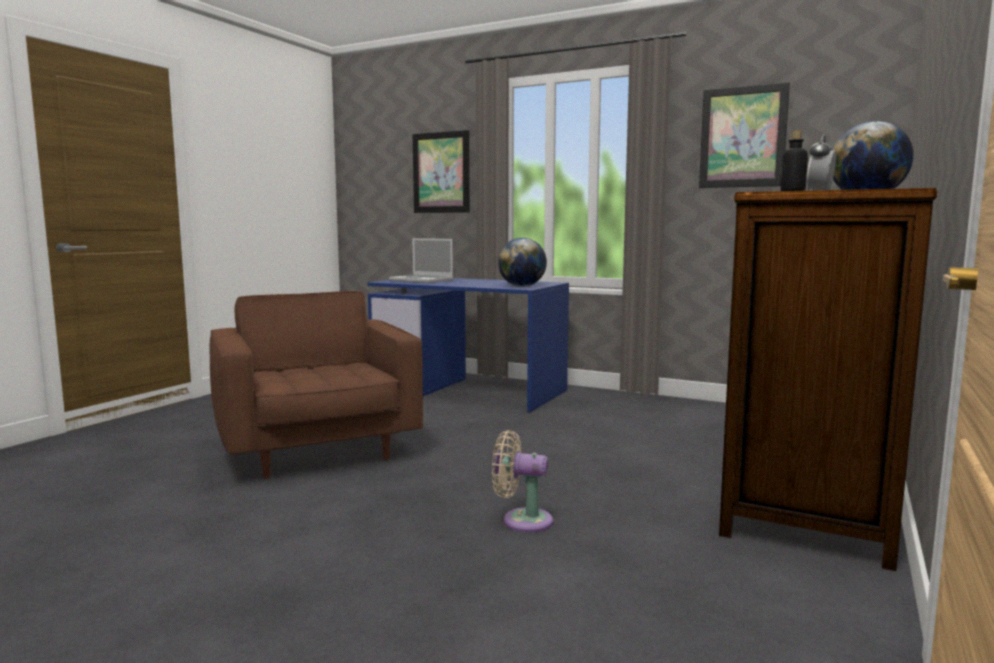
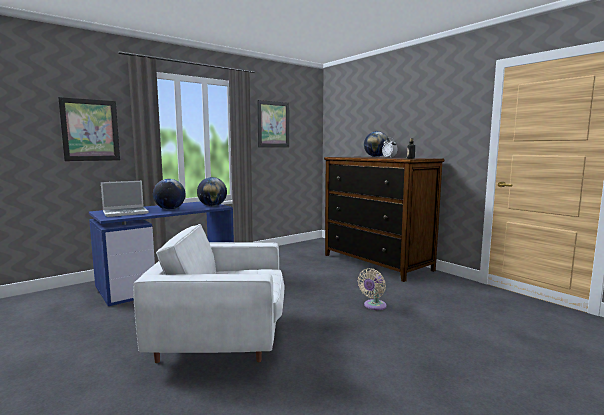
camera: 65 degrees left, 0 degrees up
brown armchair [209,291,423,478] -> white armchair [133,224,285,363]
none -> globe [153,179,185,210]

